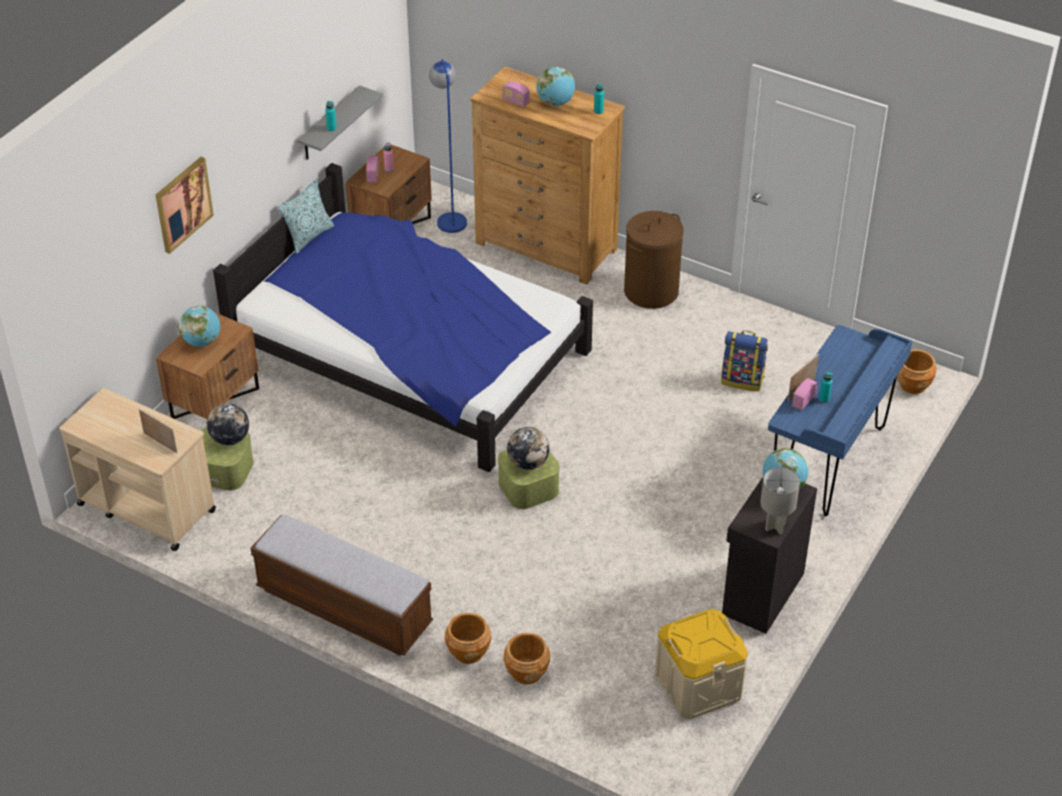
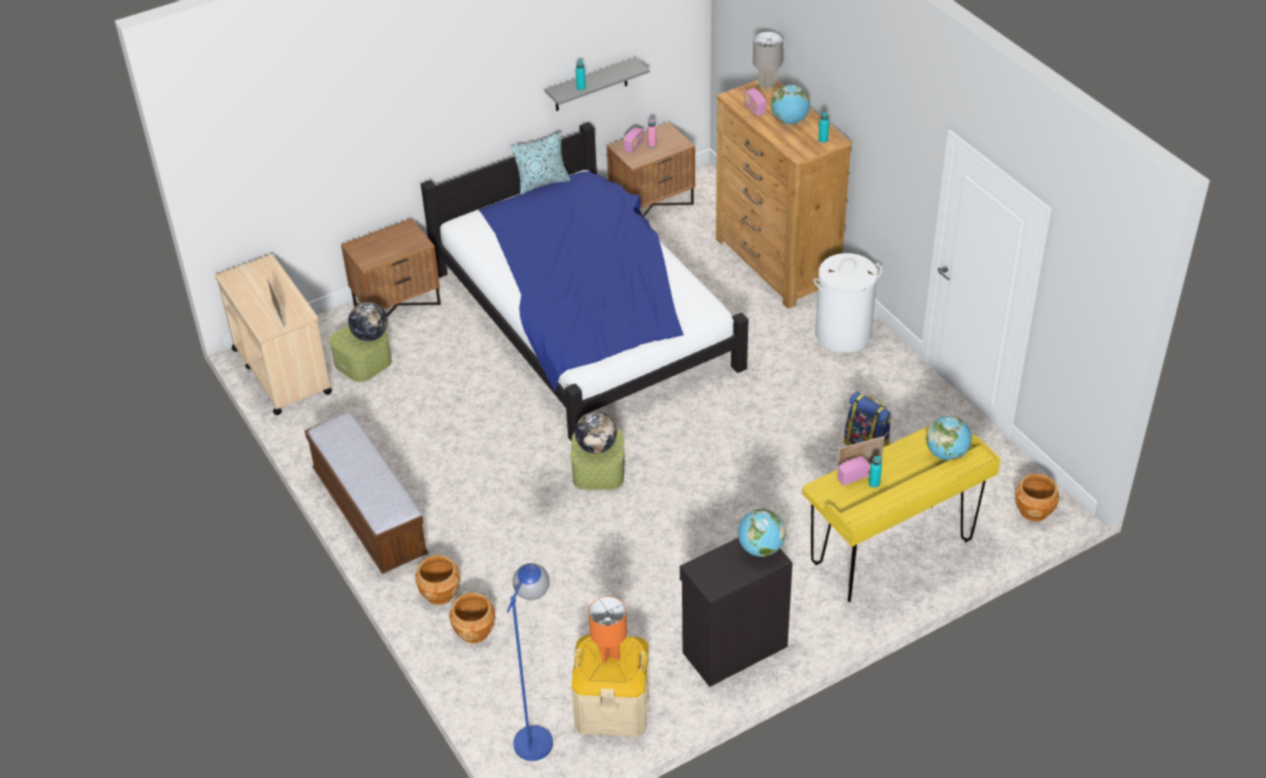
camera: 30 degrees right, 0 degrees up
picture [155,157,214,254] -> none
globe [179,306,220,347] -> globe moved to [926,416,972,461]
blue floor lamp [429,59,467,233] -> blue floor lamp moved to [507,563,553,761]
brown laundry basket [624,211,684,309] -> white laundry basket [813,253,882,353]
grey table lamp [760,467,800,534] -> grey table lamp moved to [753,32,783,92]
blue desk [768,325,912,517] -> yellow desk [802,425,1001,602]
none -> orange table lamp [588,596,627,663]

